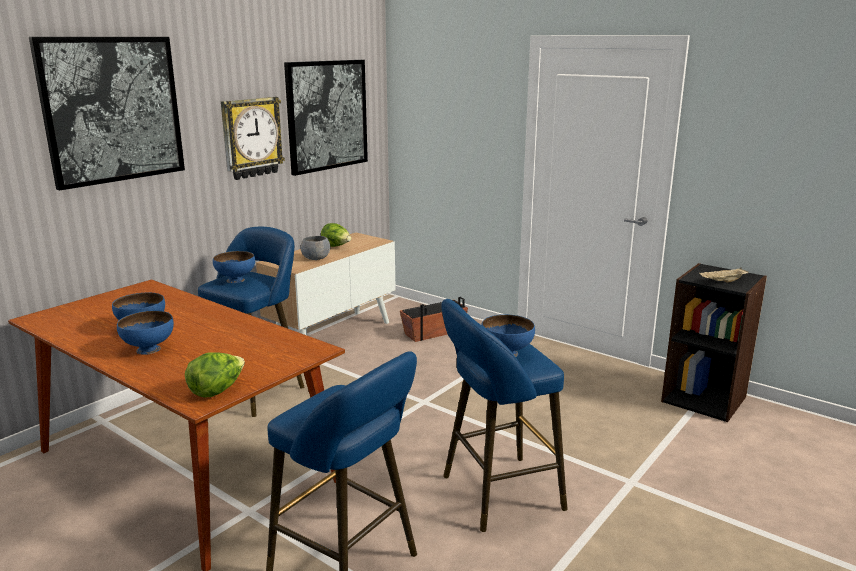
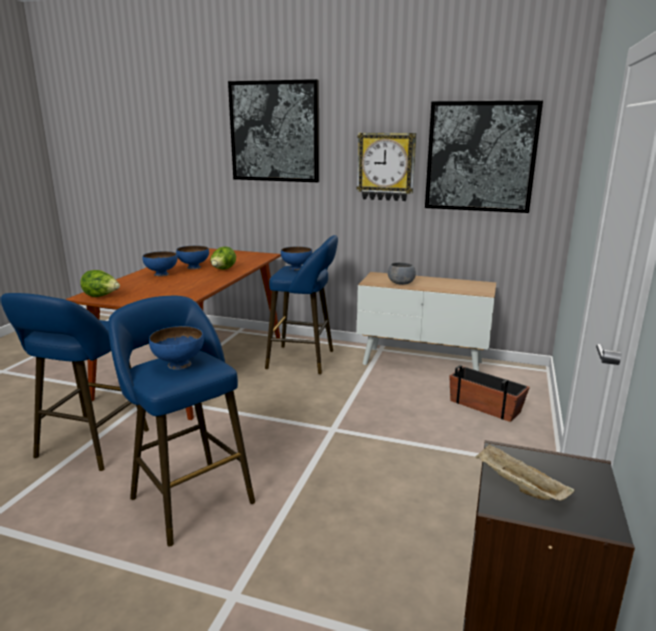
camera: 70 degrees right, 0 degrees up
lettuce [321,223,351,247] -> lettuce moved to [210,247,236,270]

